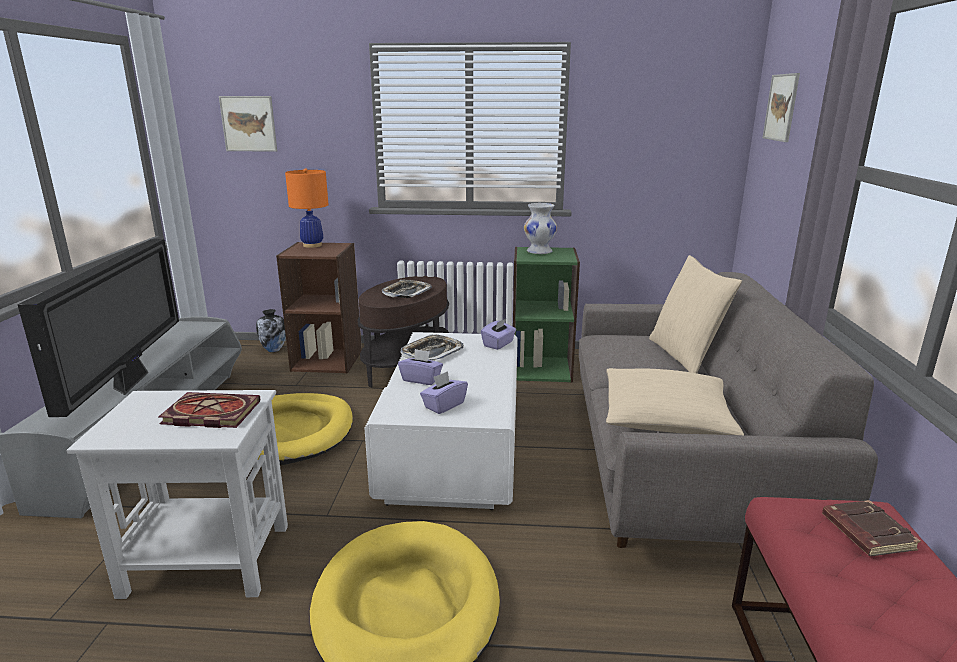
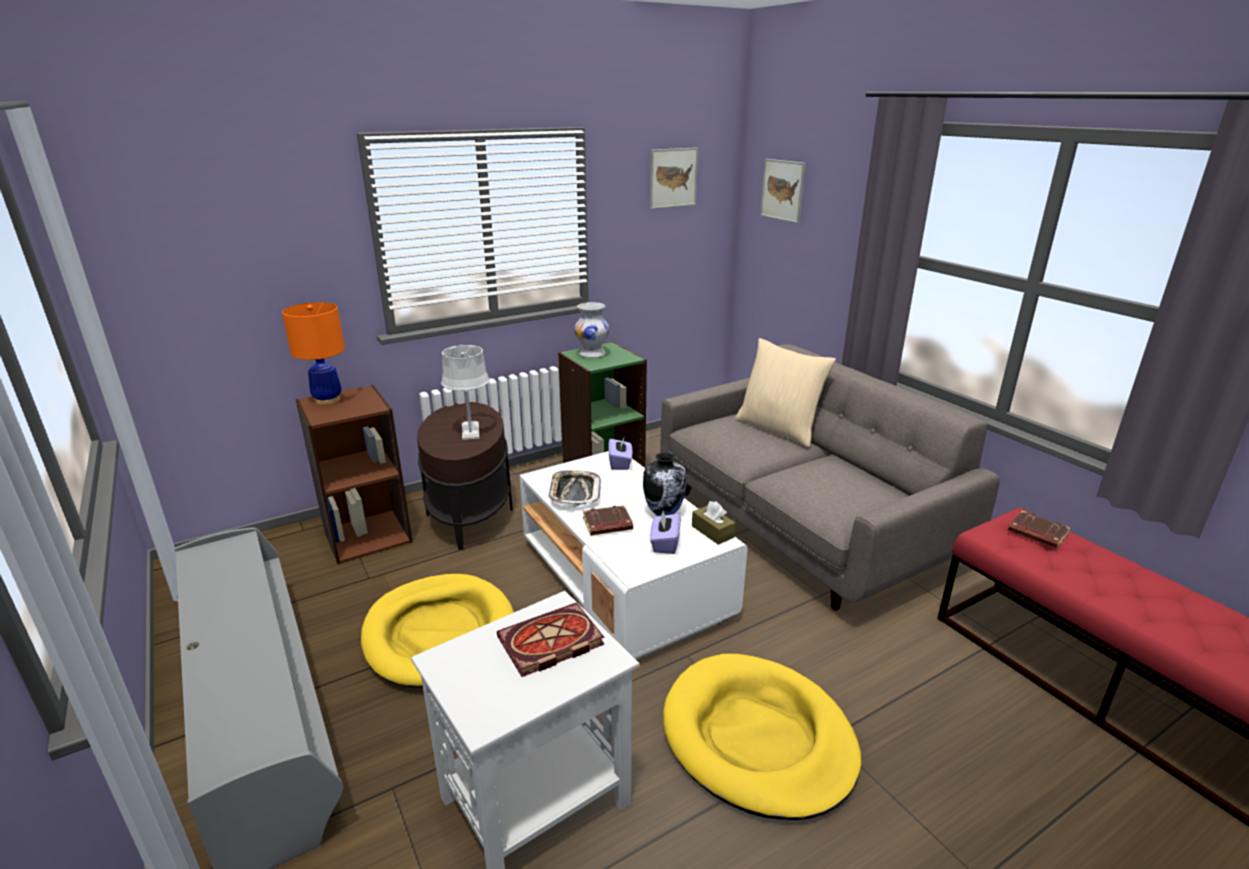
camera: 35 degrees left, 5 degrees up
television [17,239,179,417] -> none
picture [219,96,277,152] -> picture moved to [650,148,698,209]
vase [256,309,286,352] -> vase moved to [643,452,687,516]
tray [382,280,432,298] -> grey table lamp [441,345,490,440]
purple tissue box [398,349,443,385] -> brown book [583,505,633,535]
beige pillow [606,368,744,435] -> none
none -> brown tissue box [692,501,735,545]

